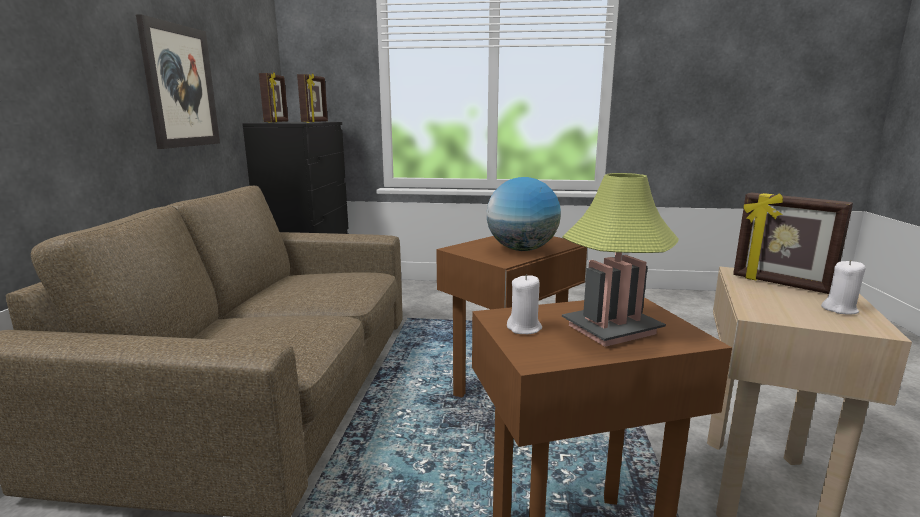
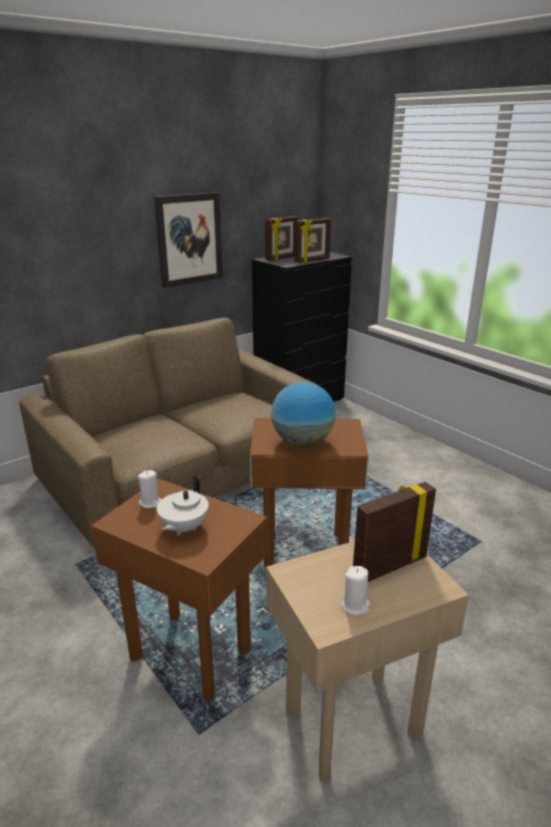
camera: 45 degrees right, 10 degrees up
table lamp [562,173,679,347] -> white teapot [157,476,209,536]
picture frame [733,192,853,294] -> picture frame turned 60 degrees clockwise [353,482,436,582]

